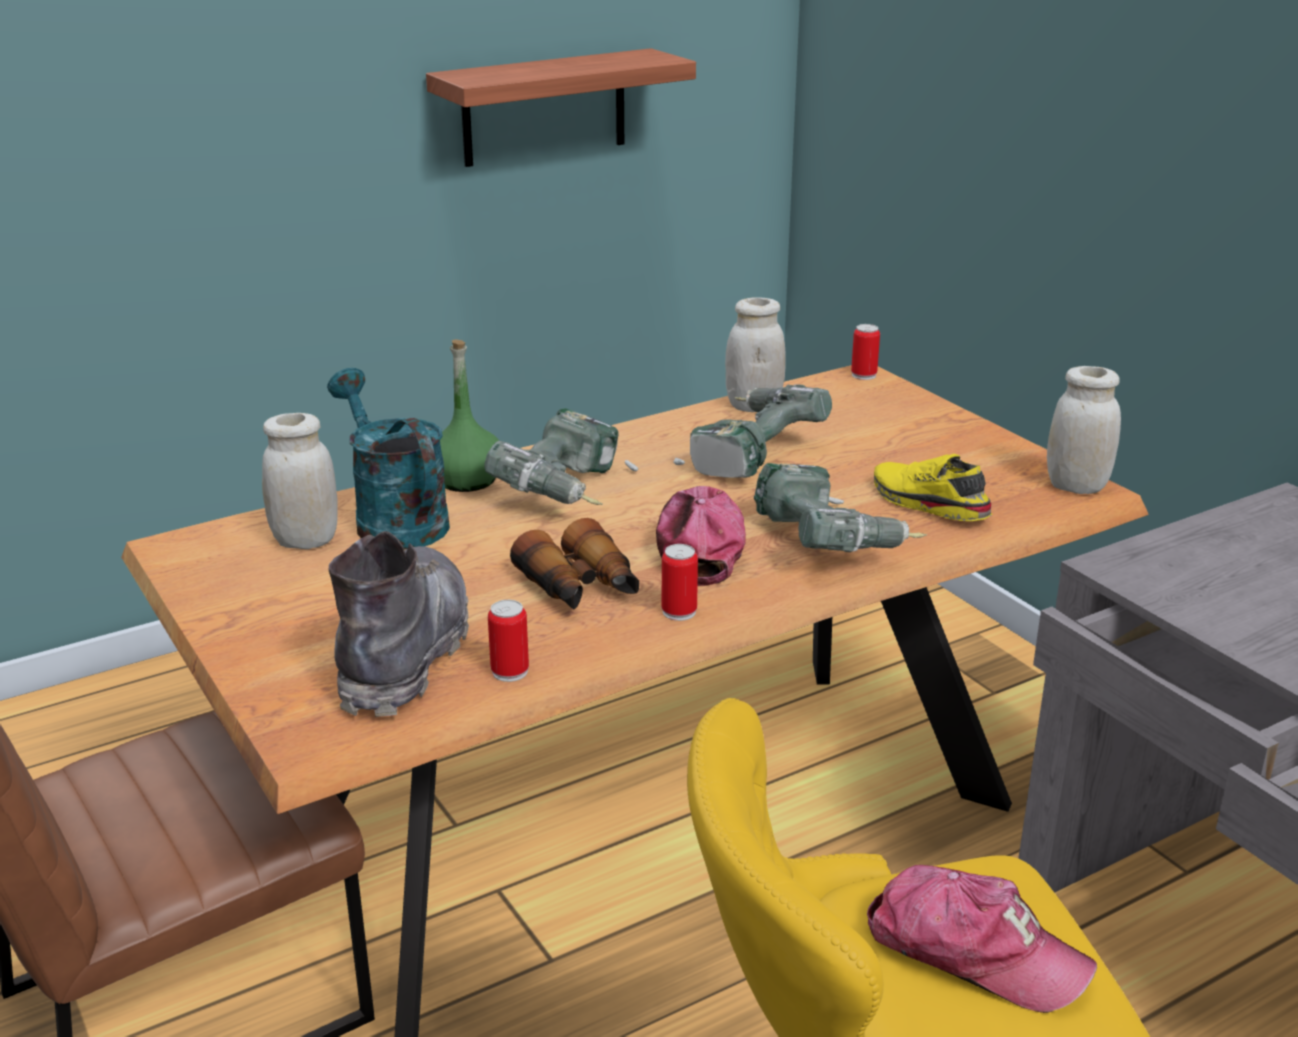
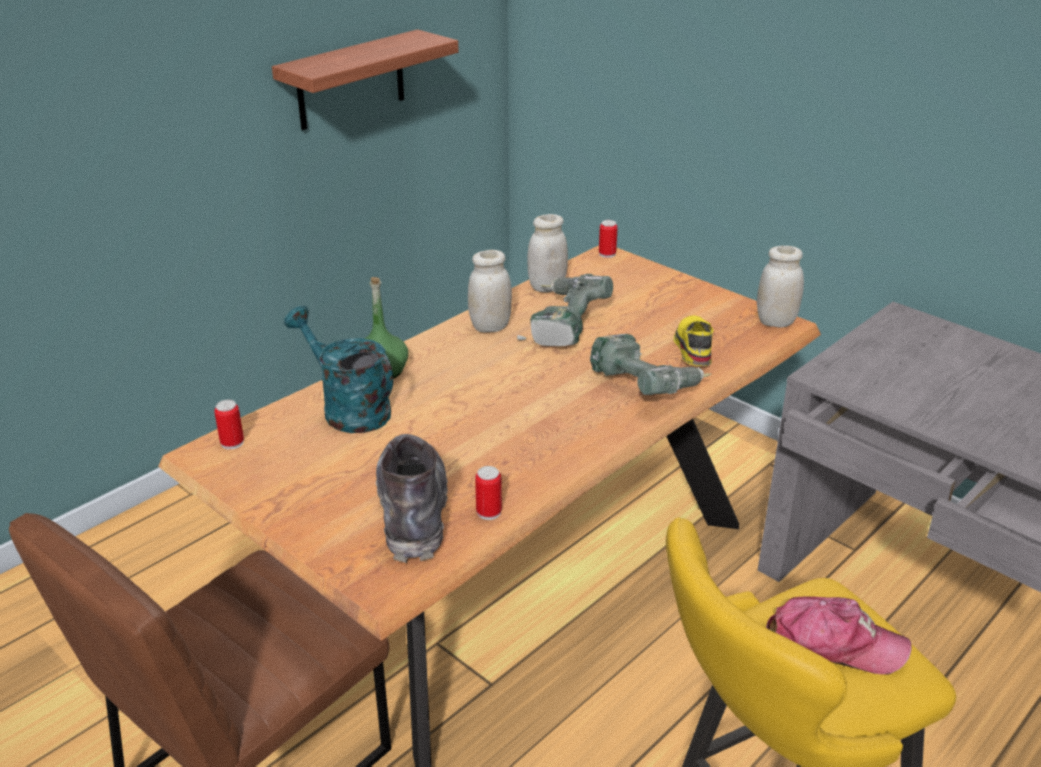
camera: 15 degrees left, 5 degrees up
white jar [262,413,338,549] -> white jar moved to [468,250,512,332]
power drill [484,408,638,505] -> none
binoculars [510,518,639,609] -> none
cap [656,486,746,586] -> none
can [662,544,698,621] -> can moved to [214,400,244,450]
yellow shoe [874,454,992,521] -> yellow shoe turned 60 degrees clockwise [673,315,714,366]

